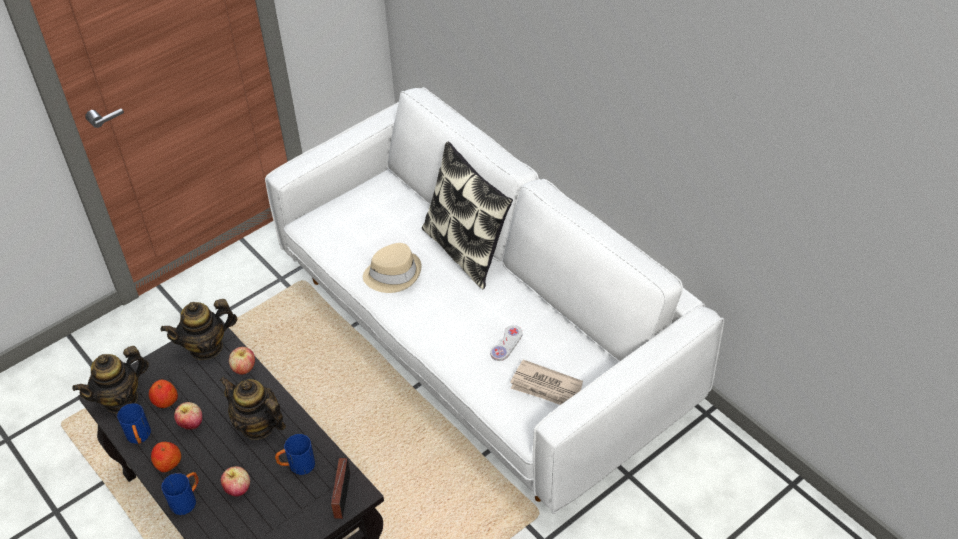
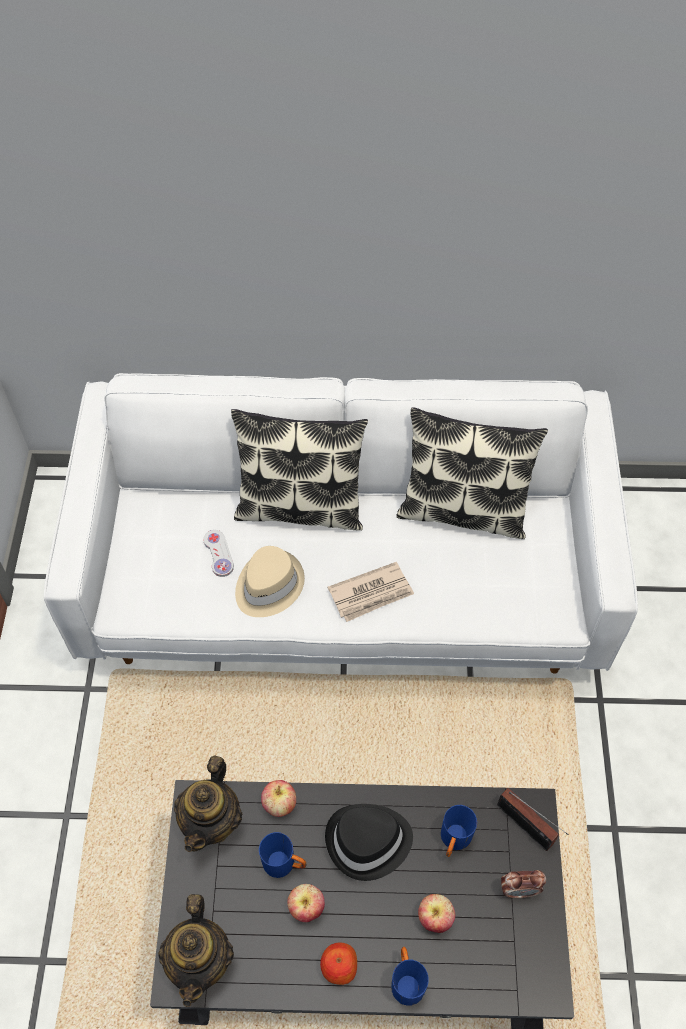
camera: 50 degrees left, 10 degrees up
blue mug [117,403,151,444] -> blue mug moved to [259,832,307,878]
apple [149,380,178,408] -> none
teapot [219,377,286,440] -> black hat [325,804,413,881]
white game controller [490,325,523,361] -> white game controller moved to [203,530,234,577]
newspaper [510,360,583,405] -> newspaper moved to [327,562,414,622]
none -> pillow [396,407,548,539]
none -> alarm clock [501,870,546,898]

